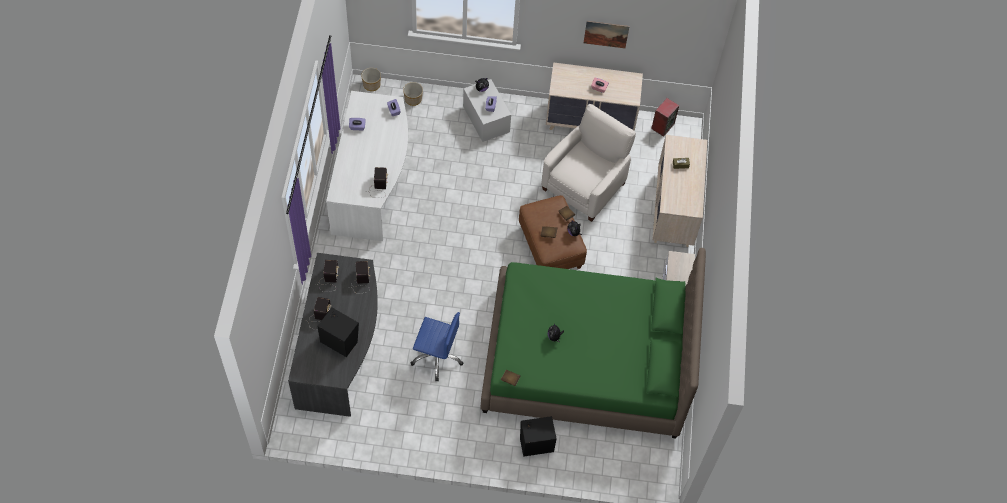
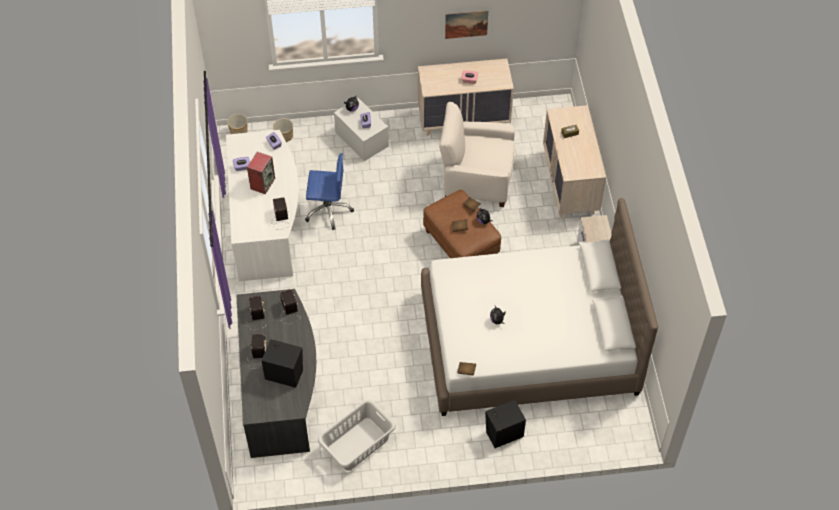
camera: 10 degrees left, 5 degrees down
blue office chair [410,312,464,381] -> blue office chair moved to [305,153,354,230]
green bed [481,248,706,438] -> white bed [421,198,658,416]
white armchair [541,104,636,222] -> white armchair turned 105 degrees counterclockwise [439,102,515,207]
speaker [651,98,679,137] -> speaker moved to [247,152,275,194]
none -> grey laundry basket [318,400,396,471]

